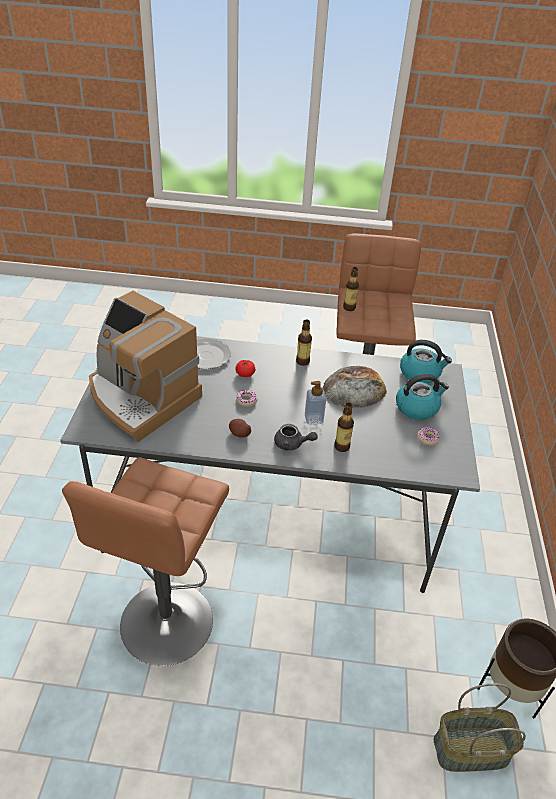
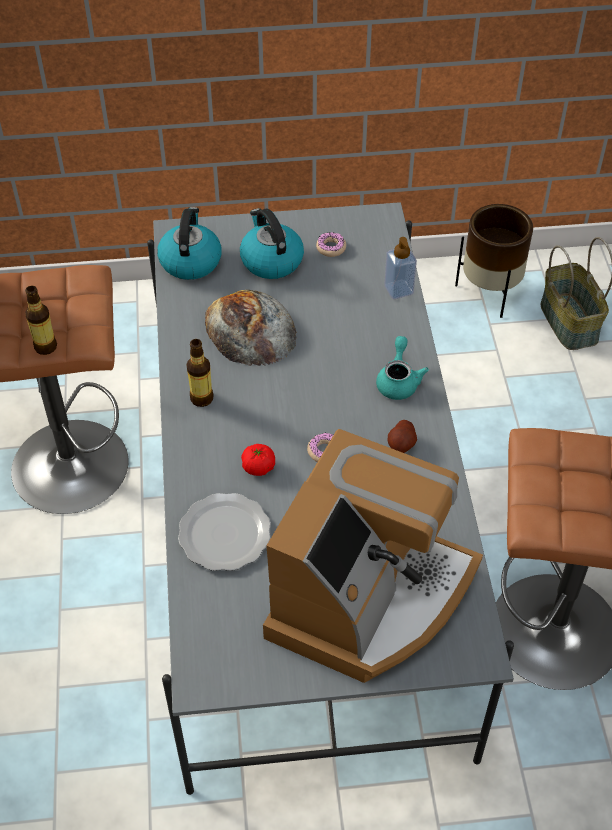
camera: 100 degrees left, 10 degrees up
grey teapot [274,424,318,451] -> turquoise teapot [376,336,429,400]
soap dispenser [305,381,326,425] -> soap dispenser moved to [384,237,417,299]
bottle [334,403,354,452] -> none

